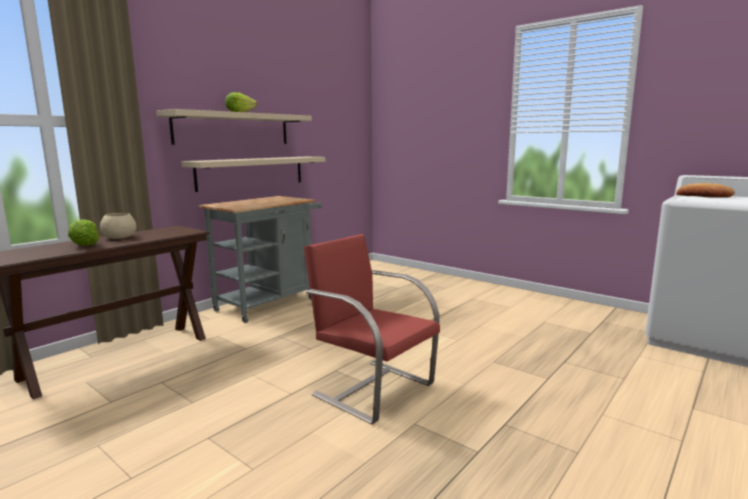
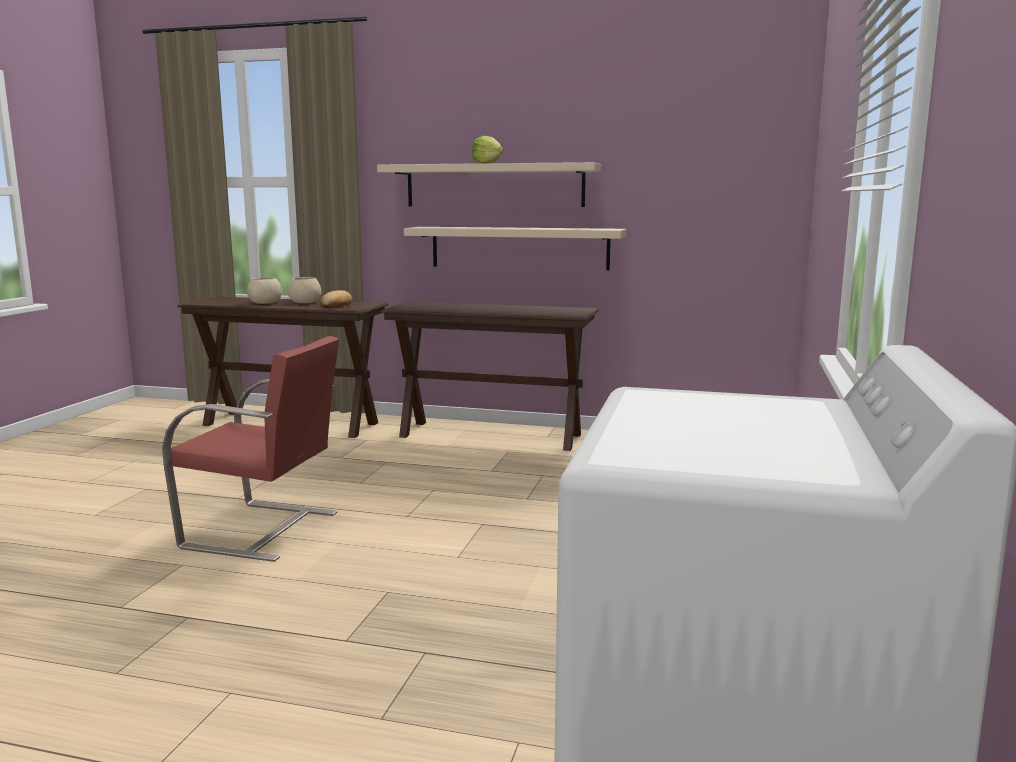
camera: 65 degrees right, 0 degrees up
lettuce [68,219,99,246] -> beige bowl [247,277,282,304]
grey cart [199,196,322,323] -> brown console table [380,301,598,451]
red chair [304,234,440,425] -> red chair turned 90 degrees clockwise [162,336,339,562]
bread [676,183,735,198] -> bread moved to [320,290,352,308]

